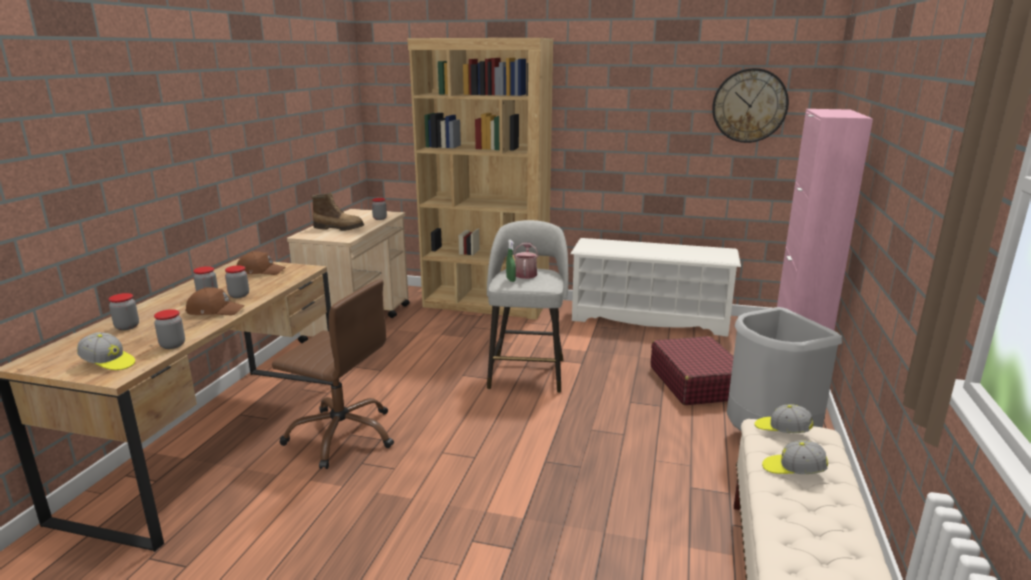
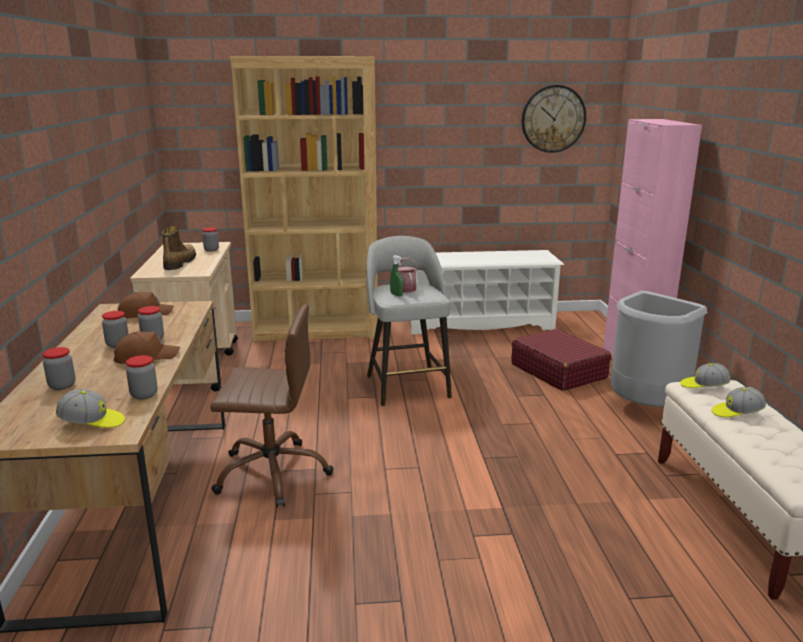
camera: 20 degrees left, 0 degrees up
boot [312,193,364,231] -> boot turned 75 degrees counterclockwise [162,226,196,270]

